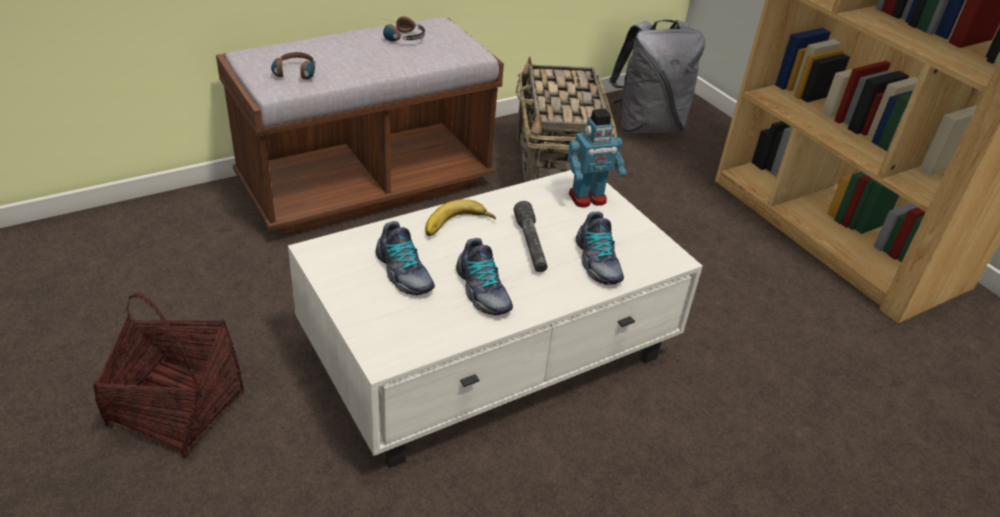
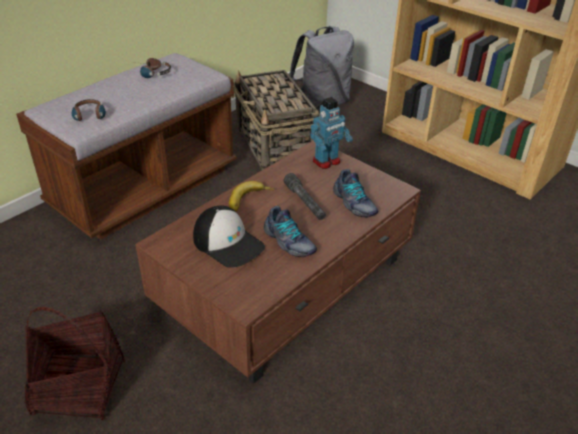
camera: 15 degrees left, 0 degrees up
white coffee table [288,170,703,468] -> brown coffee table [135,140,421,384]
shoe [376,221,435,296] -> cap [193,205,265,268]

